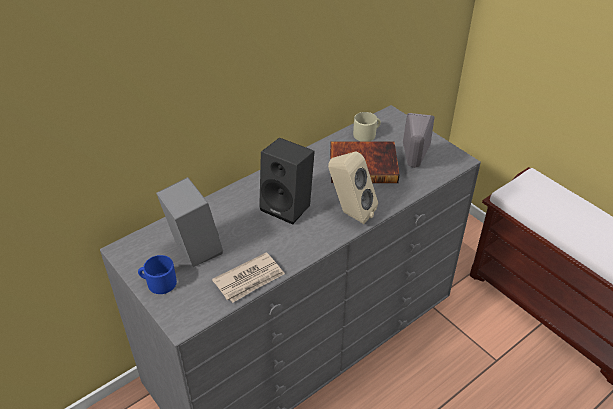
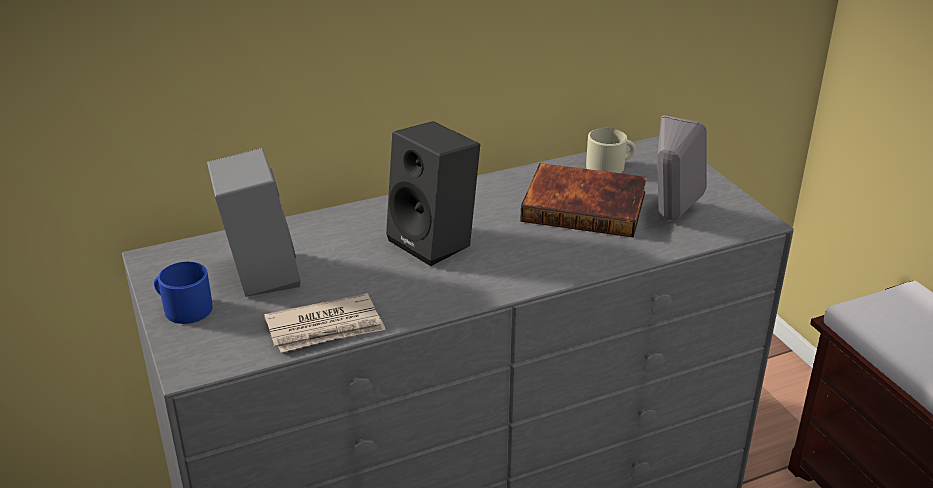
camera: 15 degrees right, 10 degrees down
beige speaker [328,151,378,224] -> none

